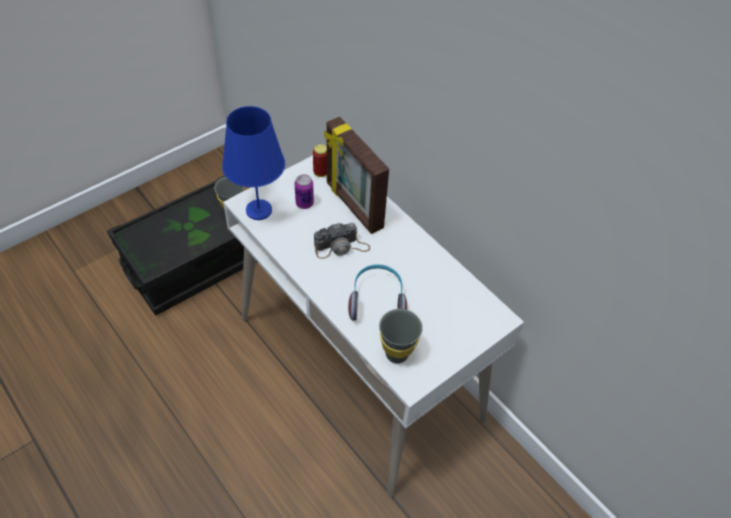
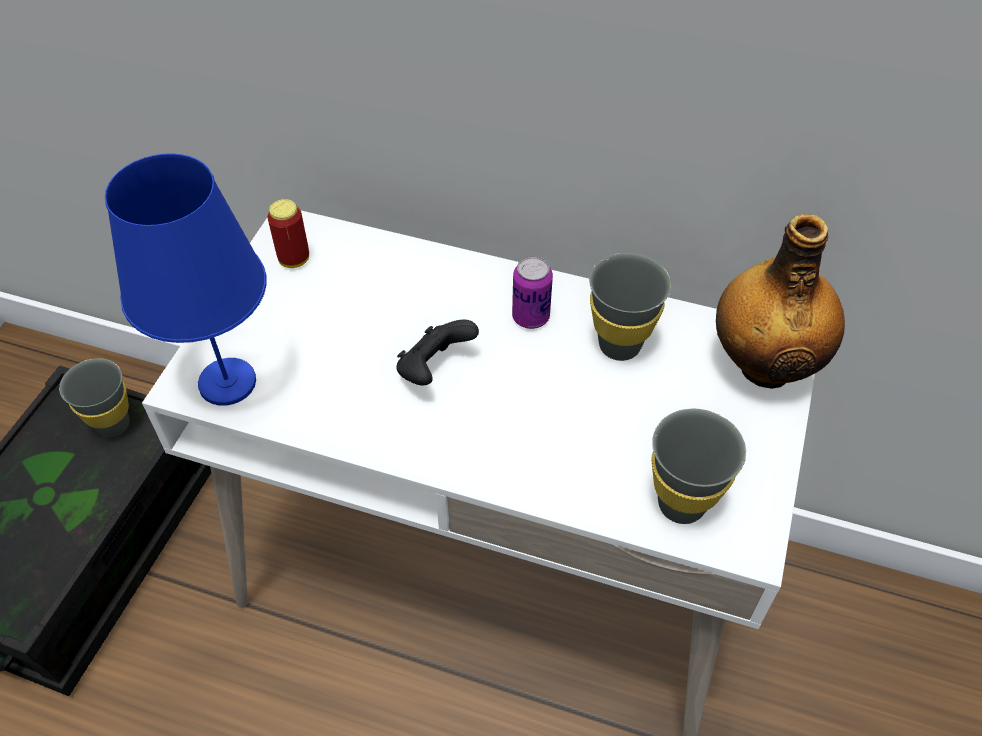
camera: 30 degrees left, 0 degrees up
can [295,174,314,209] -> can moved to [512,256,553,329]
camera [314,223,370,259] -> black game controller [396,319,479,386]
picture frame [324,117,389,234] -> none
headphones [348,264,407,321] -> none
none -> grey cup [589,253,671,361]
none -> bottle [716,214,845,389]

